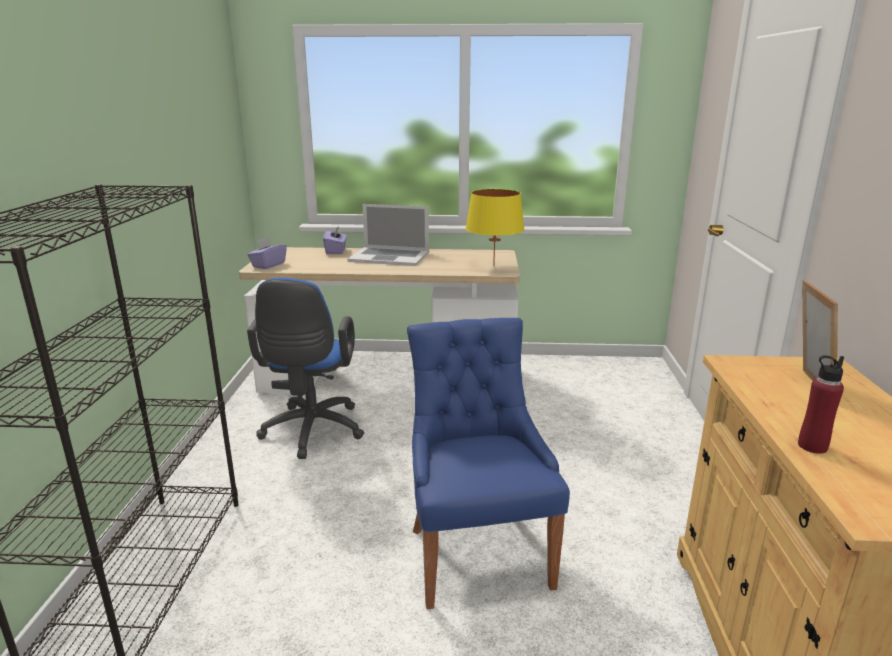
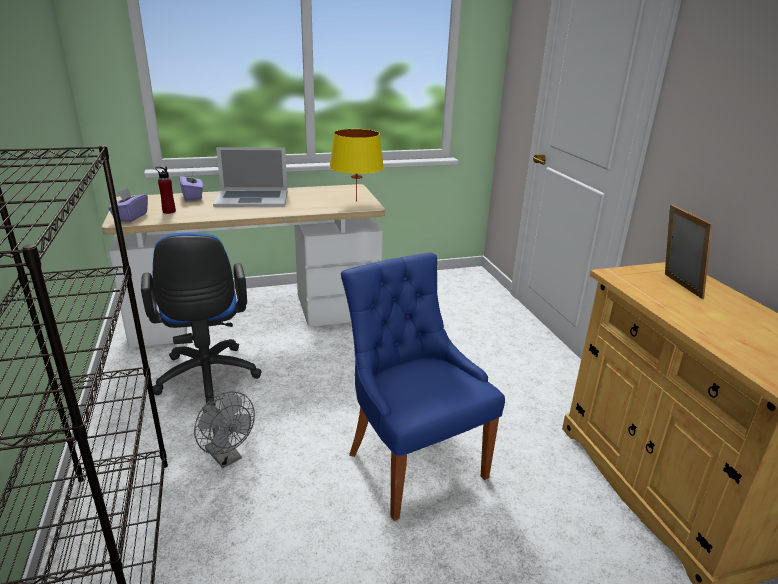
camera: 20 degrees left, 5 degrees up
red bottle [798,355,844,454] -> red bottle moved to [156,166,176,214]
none -> grey fan [194,391,255,468]

